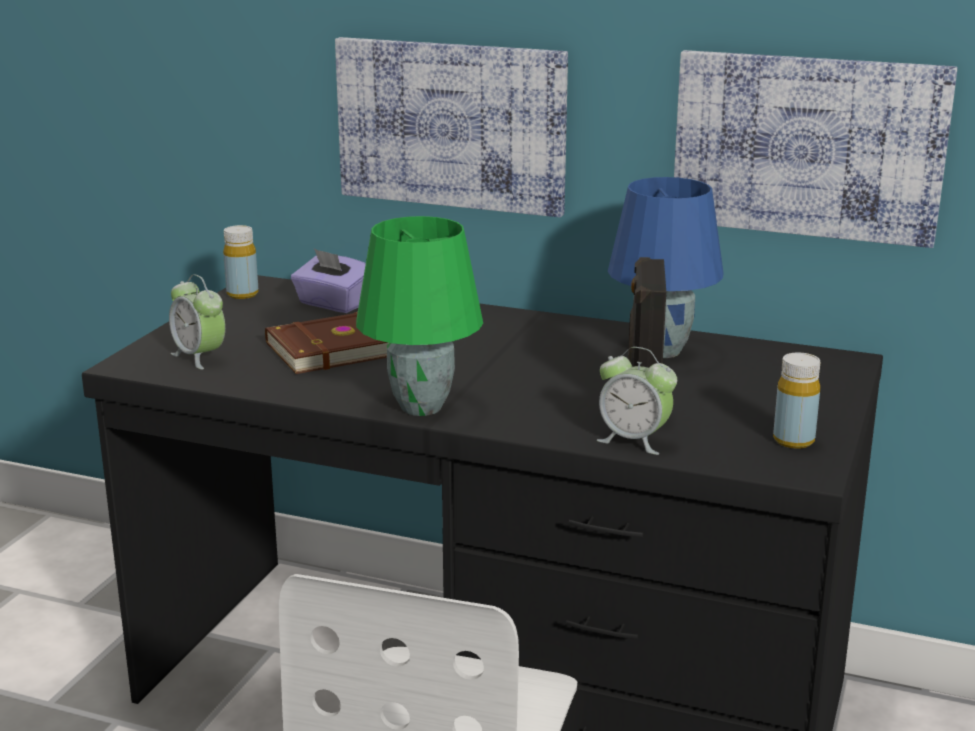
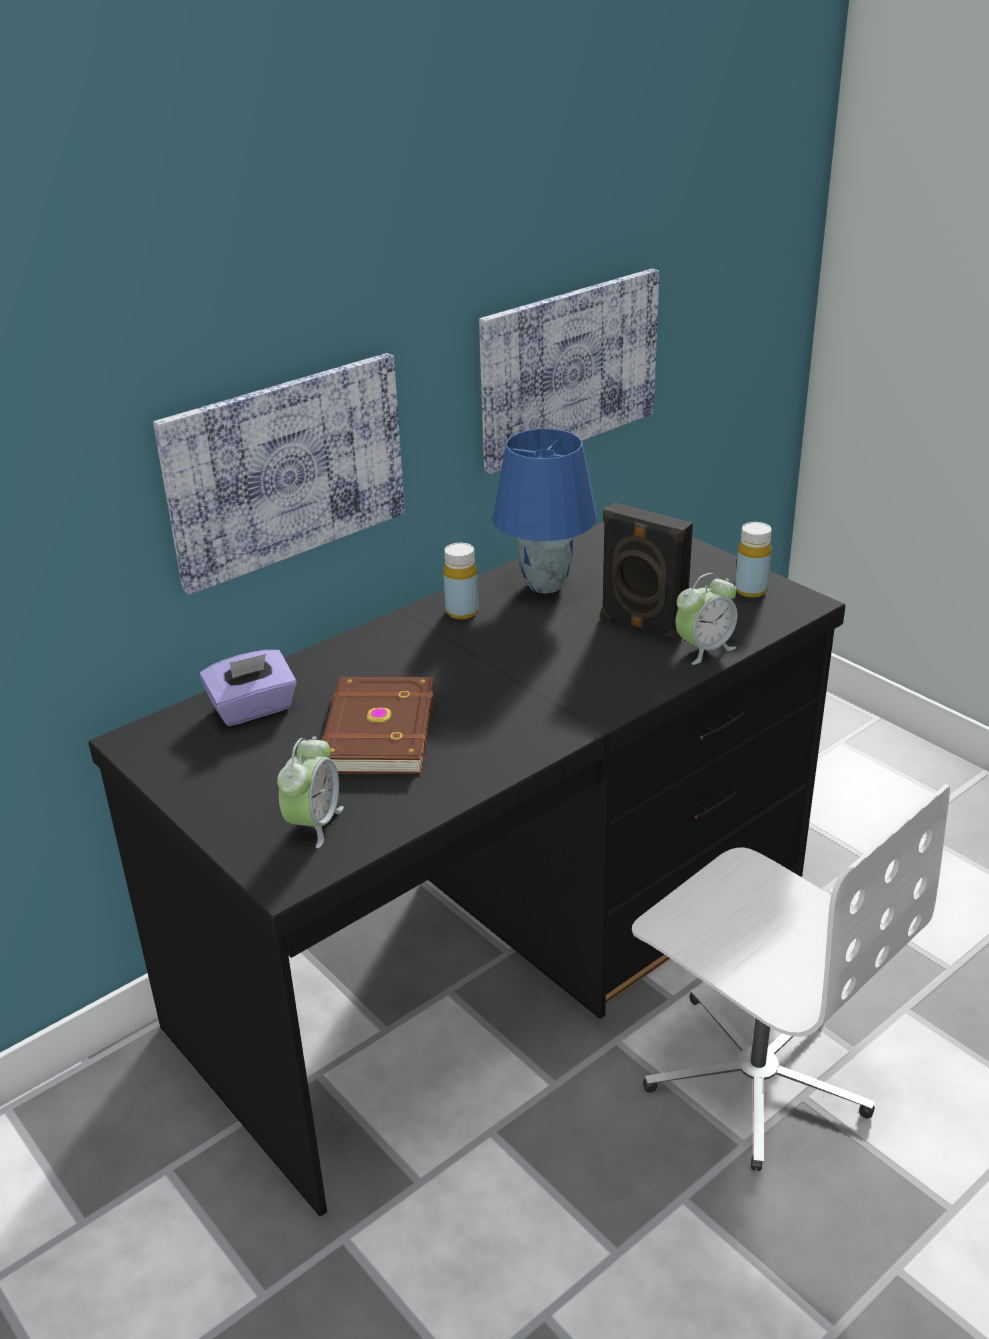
camera: 60 degrees left, 10 degrees up
alarm clock [169,274,225,369] -> alarm clock turned 60 degrees counterclockwise [277,736,344,848]
yellow bottle [223,225,258,299] -> yellow bottle moved to [444,543,479,619]
green table lamp [356,216,483,416] -> none

